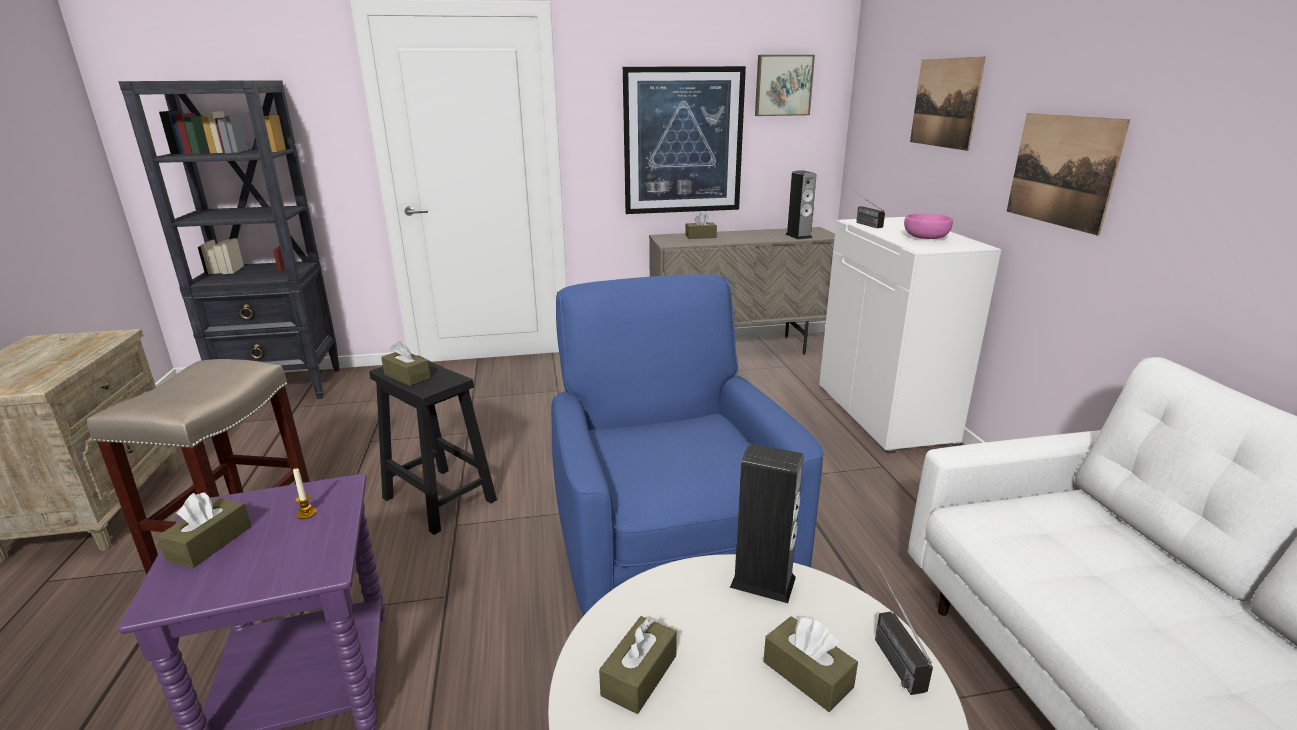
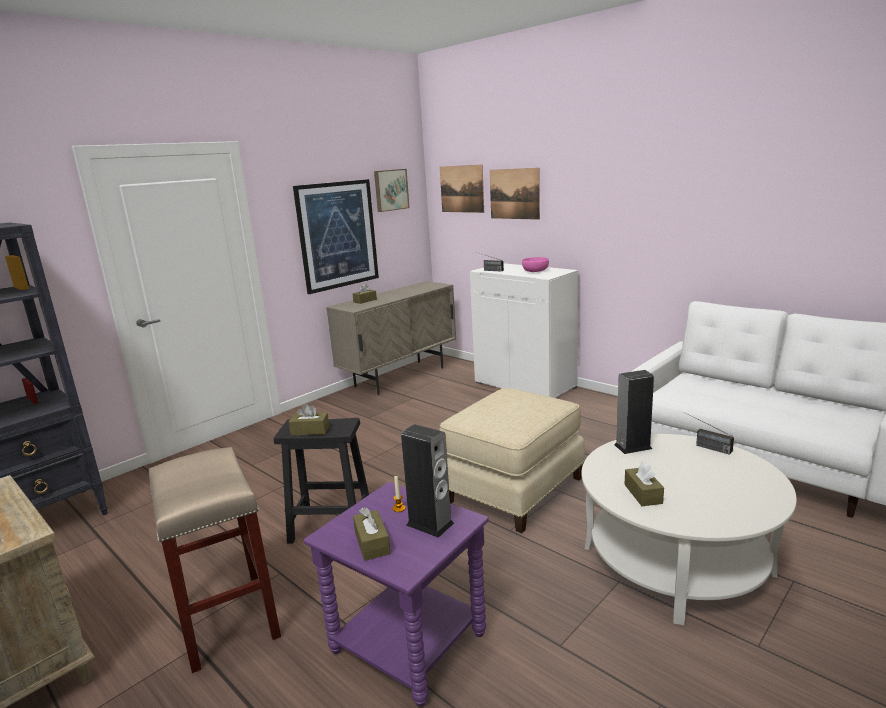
camera: 35 degrees left, 5 degrees down
blue armchair [551,274,824,616] -> beige ottoman [439,388,585,533]
brown tissue box [764,616,858,712] -> none
speaker [785,170,816,239] -> speaker moved to [401,424,454,538]
picture [1007,113,1130,236] -> picture moved to [440,164,484,213]

